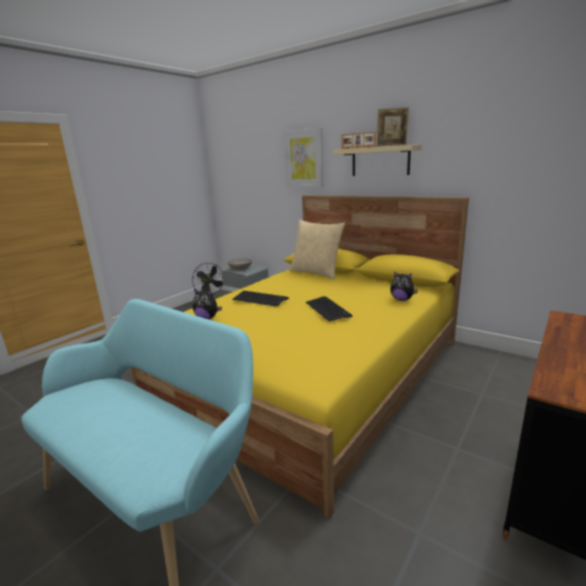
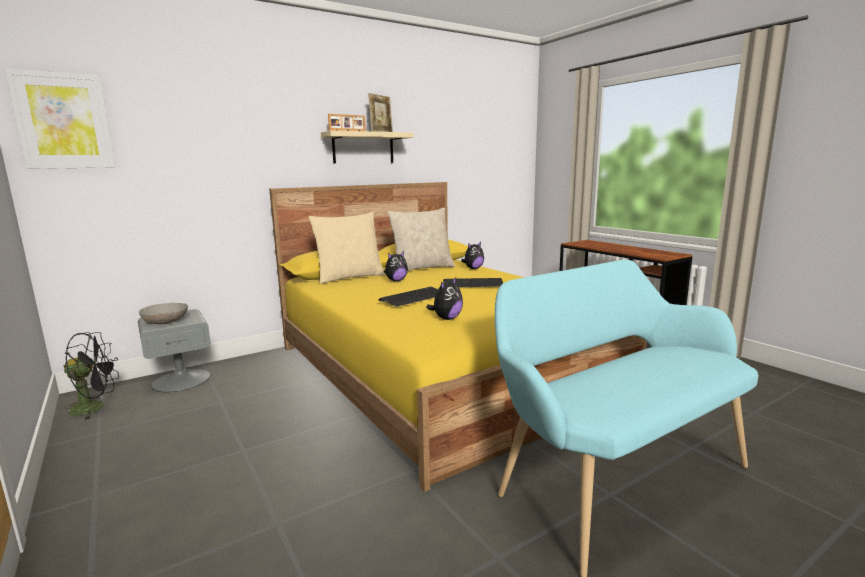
camera: 70 degrees left, 5 degrees down
picture [283,127,323,187] -> picture moved to [5,69,116,169]
none -> plush toy [384,251,408,281]
none -> beige pillow [387,208,455,271]

